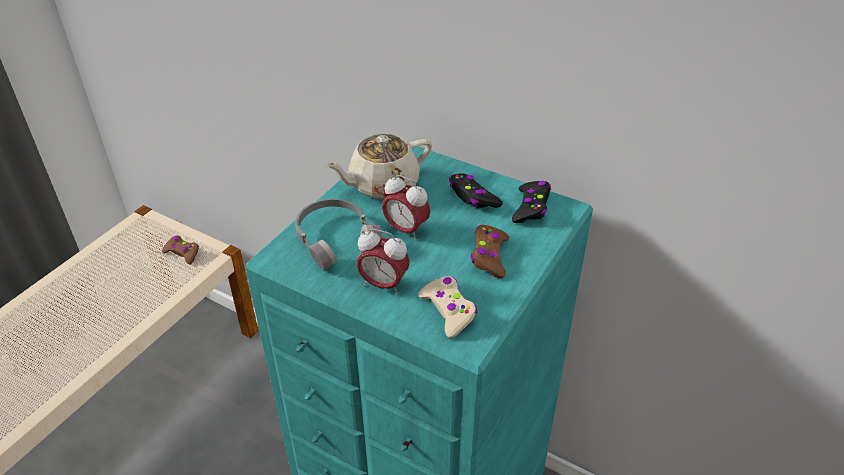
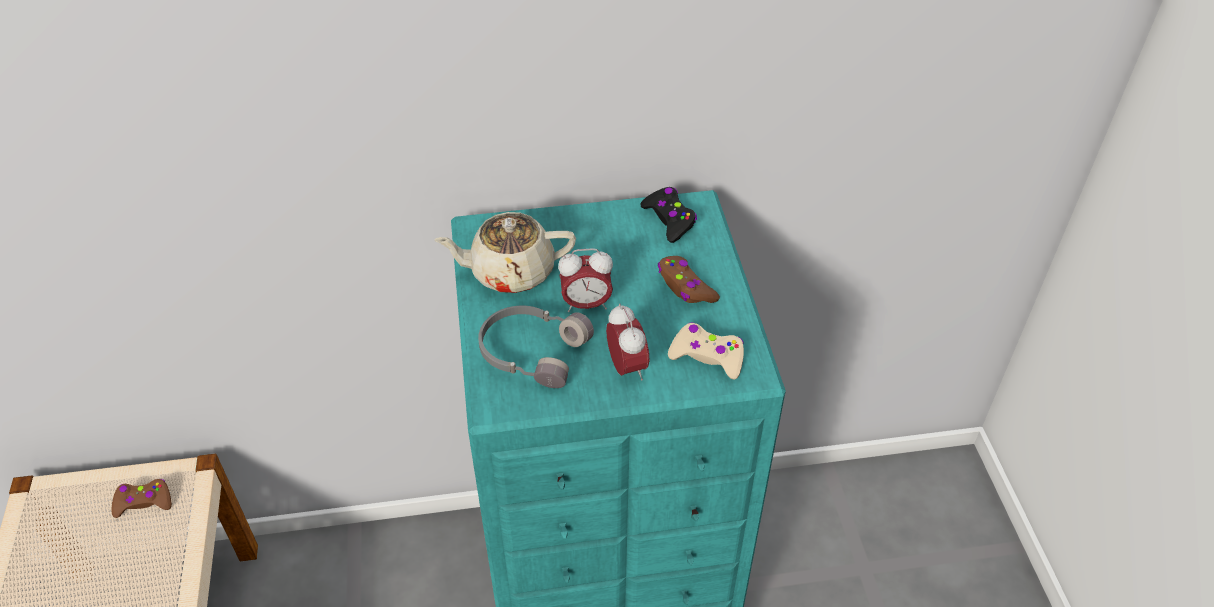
camera: 40 degrees left, 5 degrees up
beige teapot [325,134,432,199] -> beige teapot turned 60 degrees clockwise [434,212,576,293]
alarm clock [356,229,410,295] -> alarm clock turned 90 degrees counterclockwise [606,304,650,380]
black game controller [449,173,503,208] -> none

